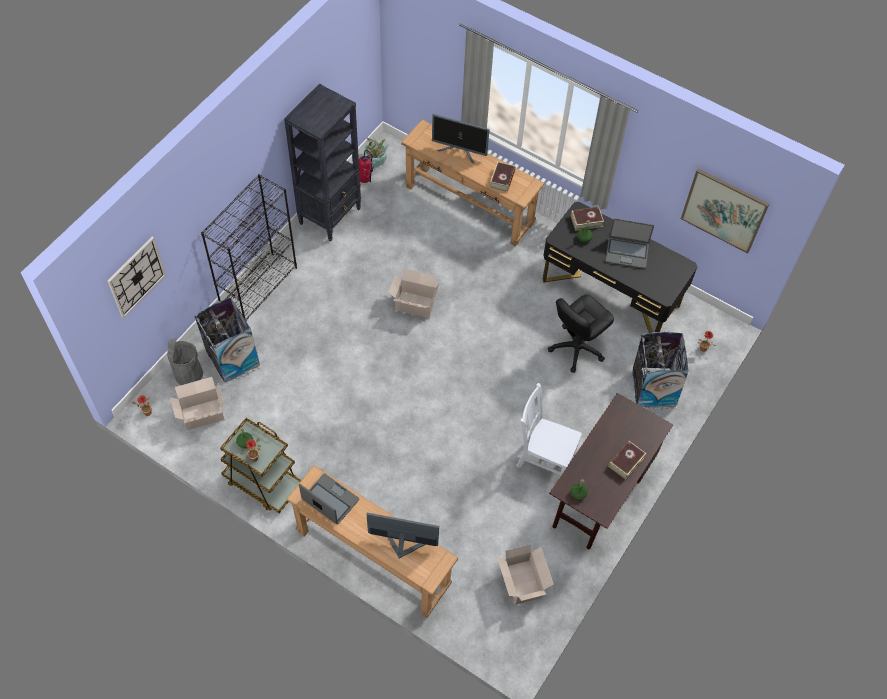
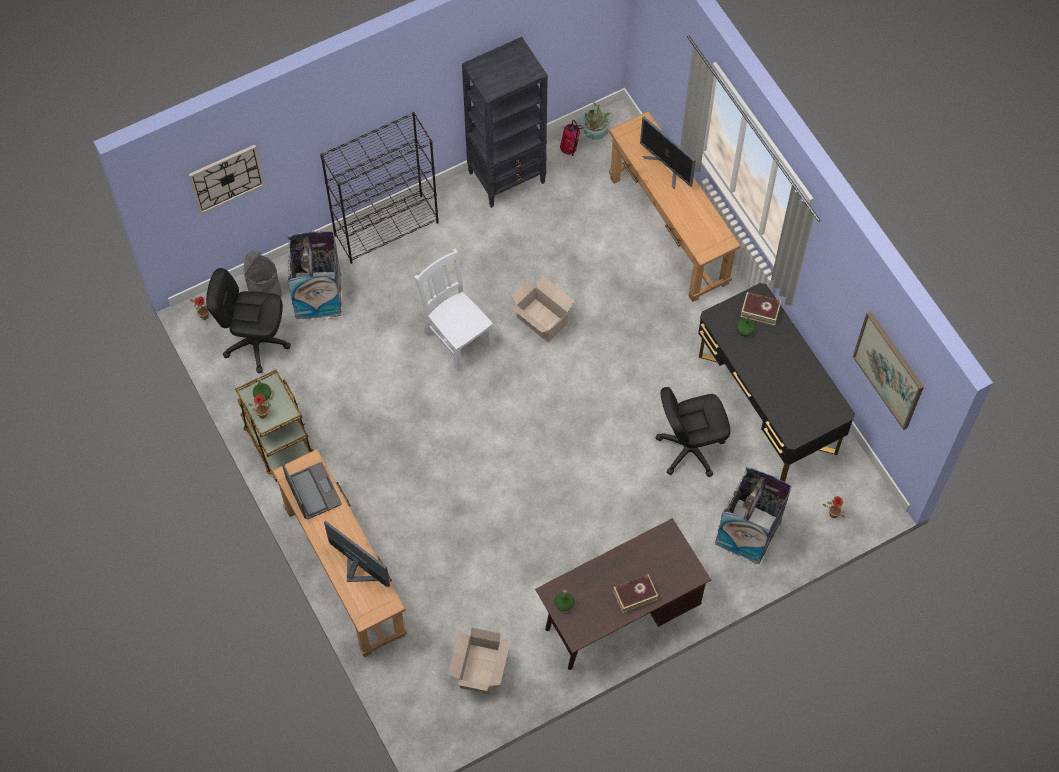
camera: 30 degrees right, 5 degrees up
cardboard box [170,377,224,430] -> black office chair [206,268,291,373]
book [490,161,516,192] -> none
white chair [516,383,582,477] -> white chair moved to [414,248,494,371]
laptop [606,218,654,269] -> none

